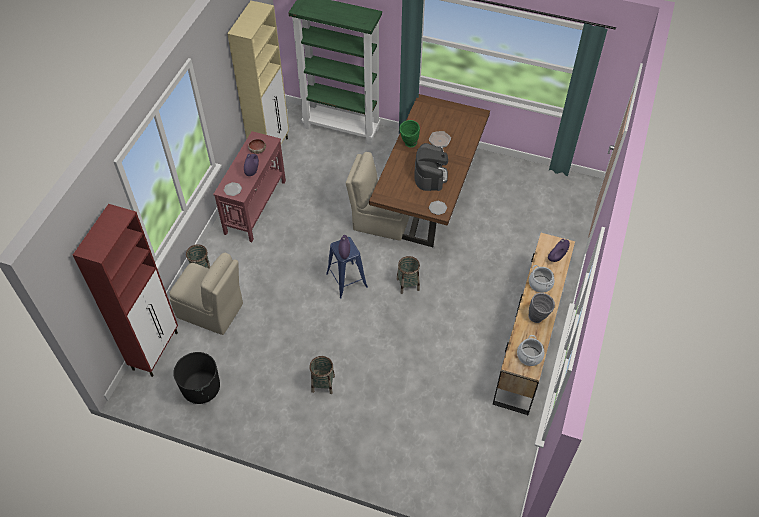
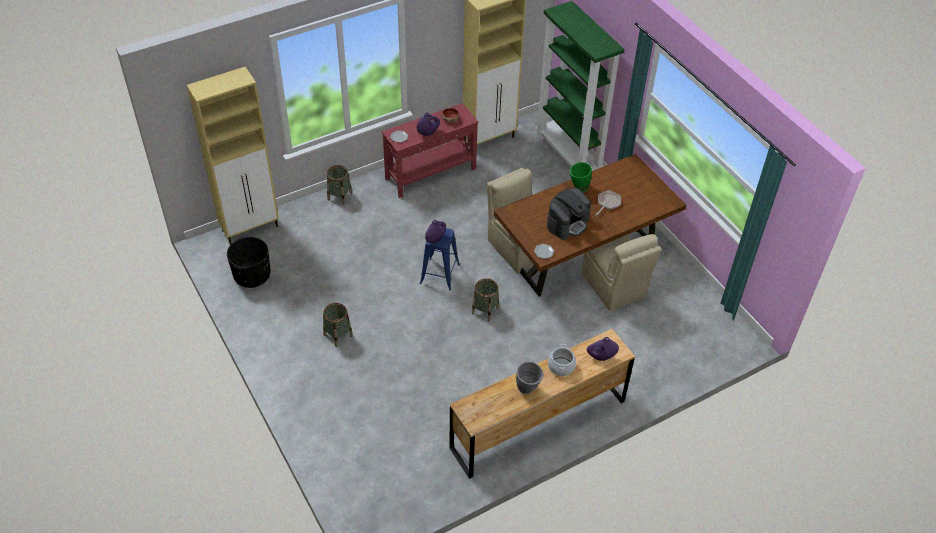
camera: 40 degrees right, 5 degrees down
red cabinet [73,204,178,377] -> beige cabinet [187,67,279,245]
beige chair [169,253,243,335] -> beige chair moved to [582,234,662,311]
cooking pot [517,335,544,366] -> none

